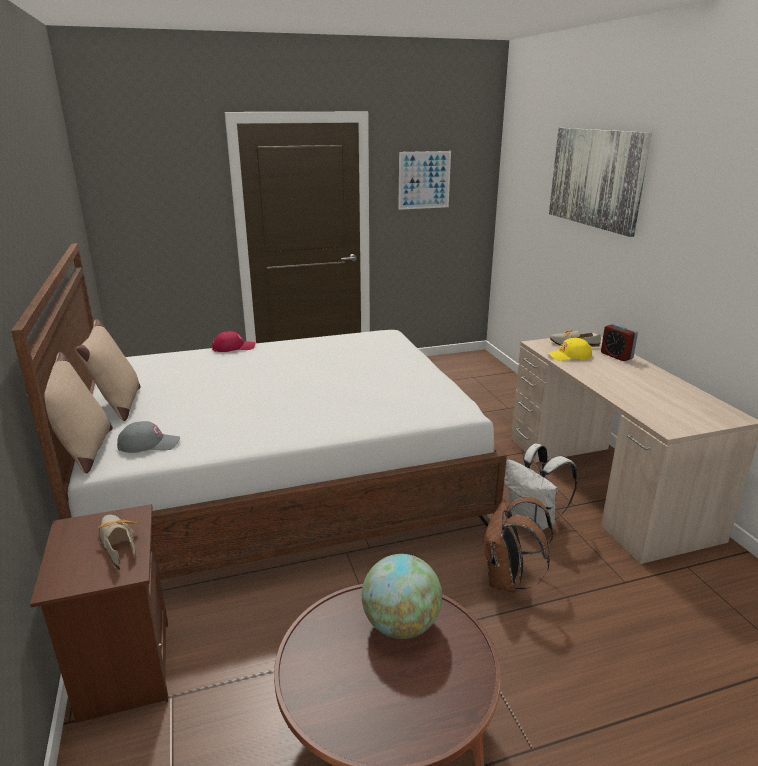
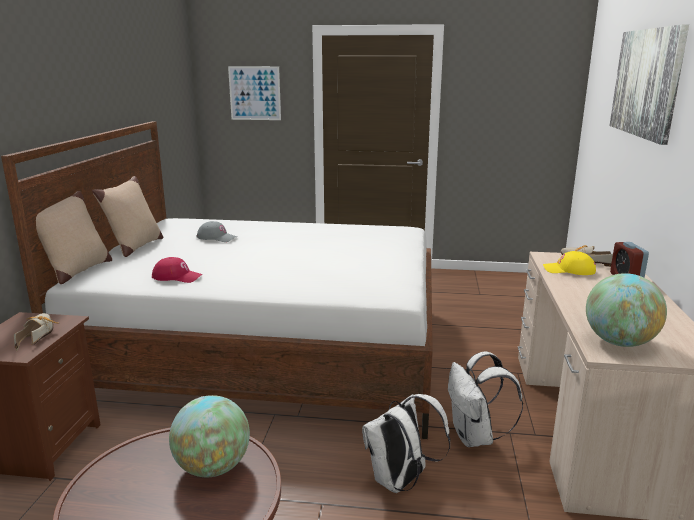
camera: 25 degrees right, 5 degrees down
grey cap [117,421,180,453] -> grey cap moved to [197,221,237,242]
red cap [212,331,256,352] -> red cap moved to [152,257,203,283]
picture [398,151,451,210] -> picture moved to [228,66,281,120]
brown backpack [484,497,553,592] -> white backpack [362,394,451,493]
none -> globe [586,273,667,347]

